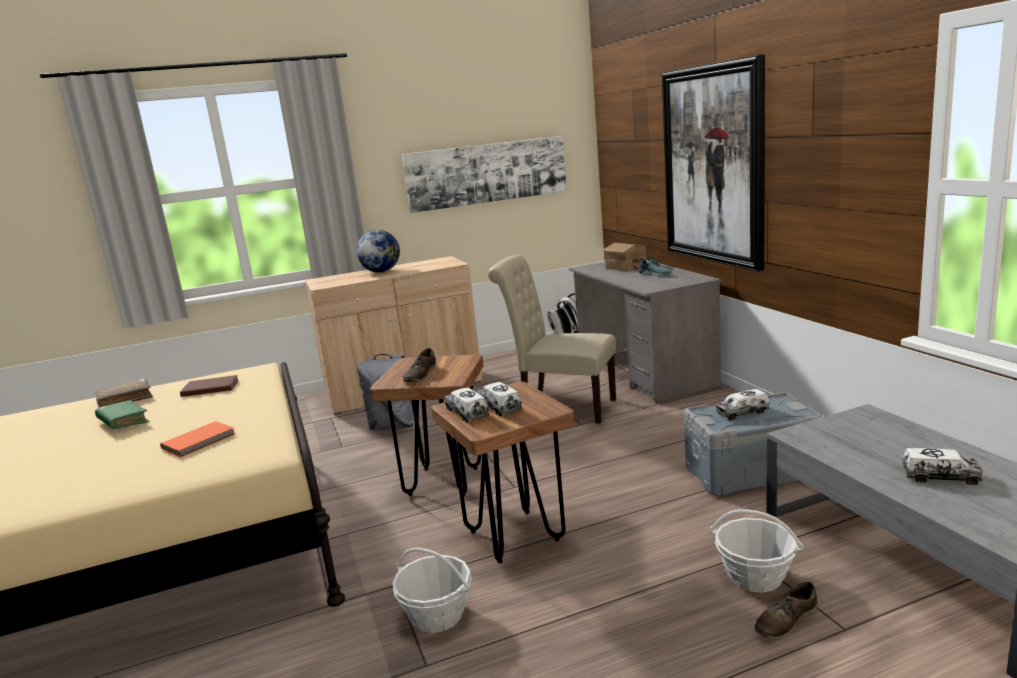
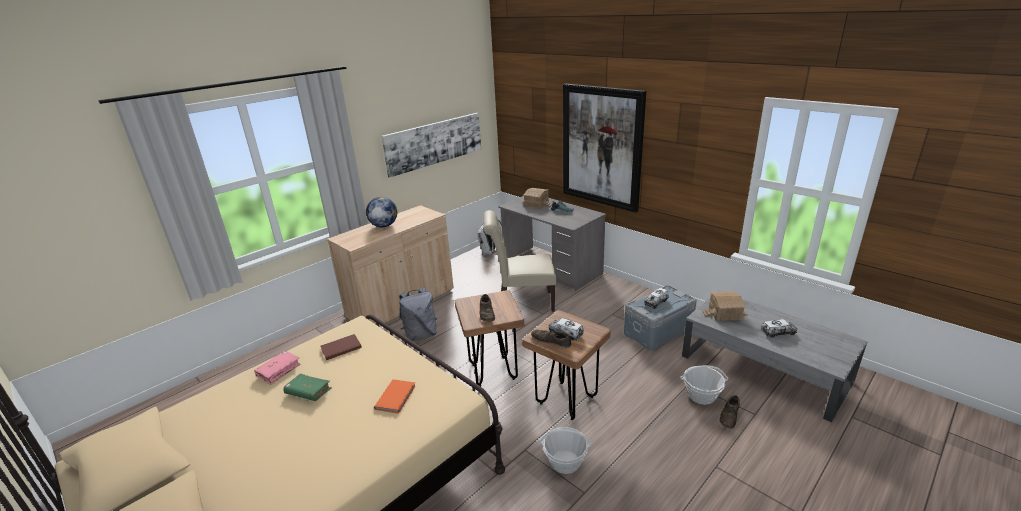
camera: 25 degrees left, 10 degrees up
brown book [94,378,153,408] -> pink book [254,351,301,385]
toy truck [444,388,489,422] -> brown shoe [531,330,571,348]
none -> toy house [703,291,748,321]

